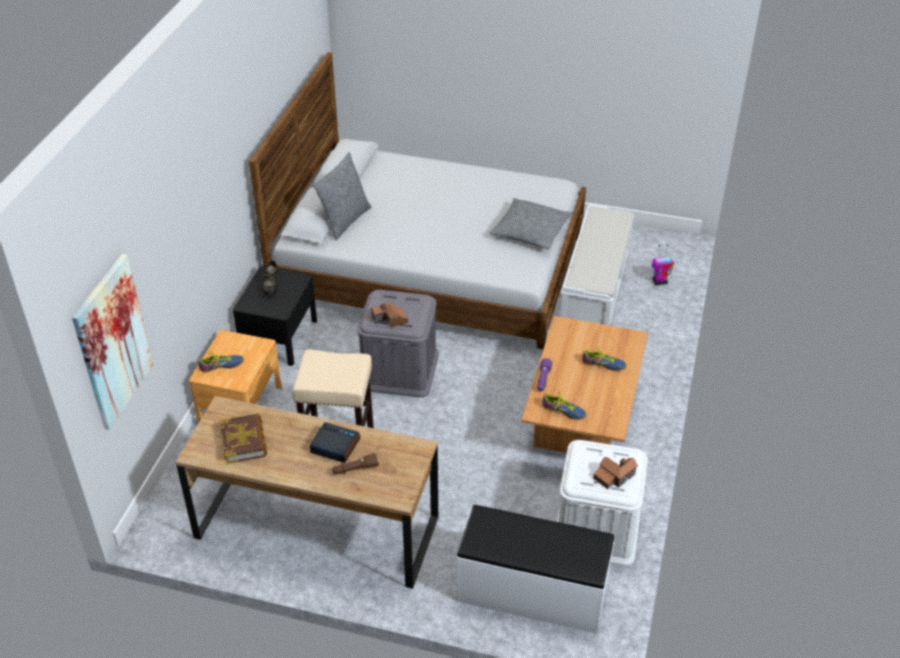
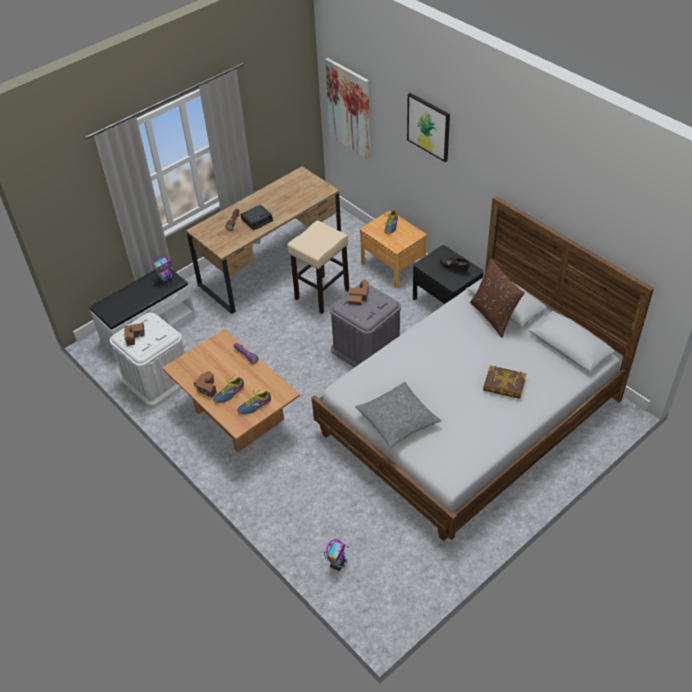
camera: 125 degrees right, 5 degrees up
book [220,414,267,464] -> book moved to [483,365,527,399]
grey pillow [313,152,372,240] -> brown pillow [470,259,525,338]
shoe [542,392,587,420] -> shoe moved to [237,388,271,414]
white bench [560,204,635,325] -> none
none -> toy robot [153,255,173,284]
none -> toy house [194,371,217,398]
none -> picture [407,93,450,162]

